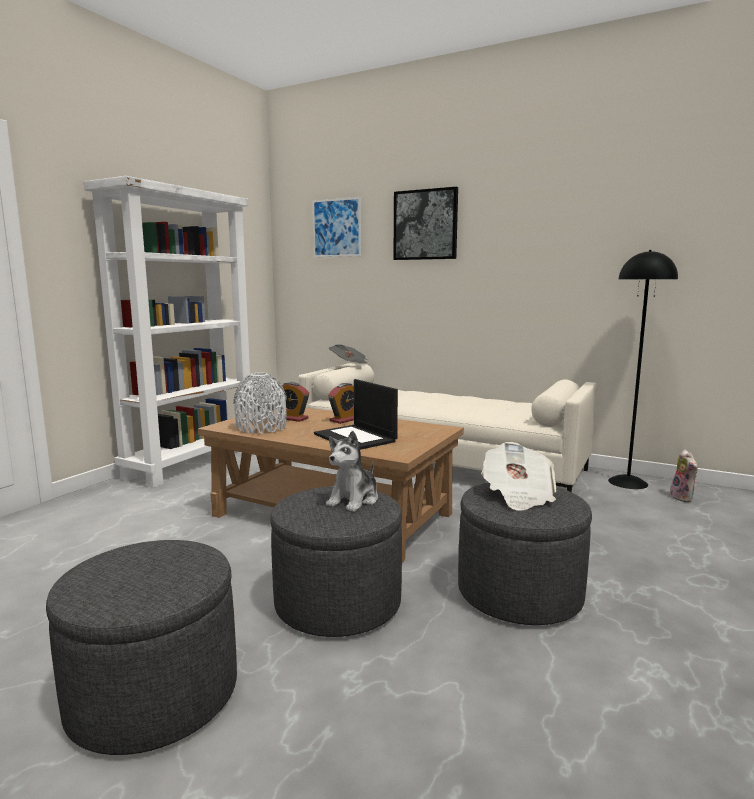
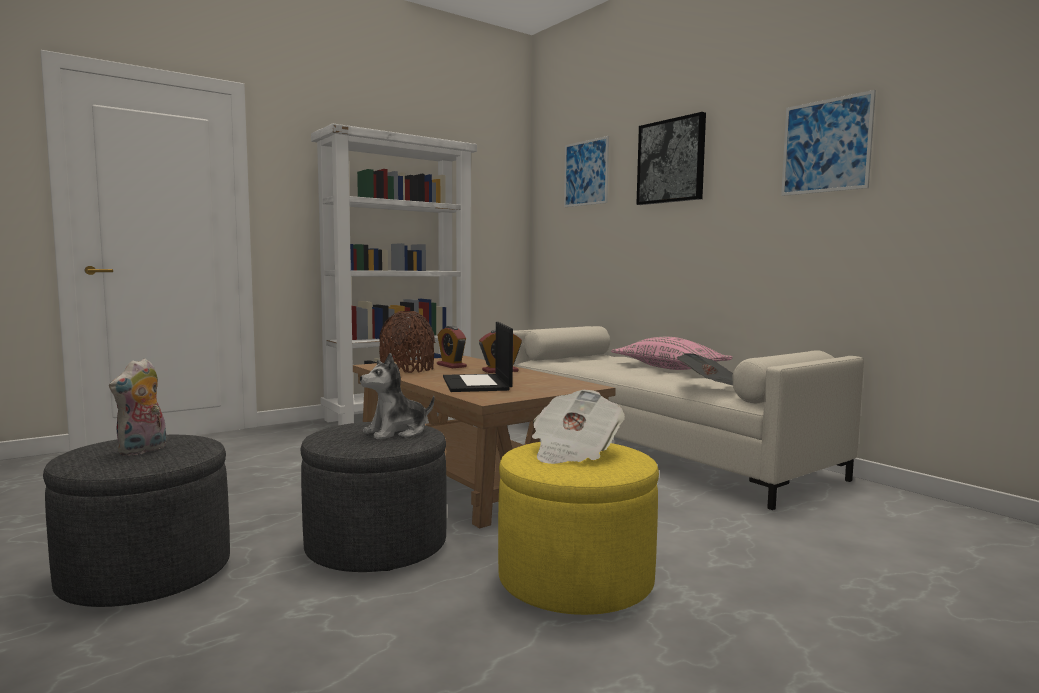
camera: 25 degrees right, 5 degrees down
grey vase [233,373,287,434] -> brown vase [379,311,435,373]
newspaper [329,345,367,363] -> newspaper moved to [677,353,733,385]
grey ottoman [458,482,592,625] -> yellow ottoman [498,442,659,615]
black floor lamp [608,250,678,489] -> none
plush toy [670,450,698,502] -> plush toy moved to [109,358,167,456]
none -> pink pillow [611,337,733,370]
none -> picture [781,90,876,196]

